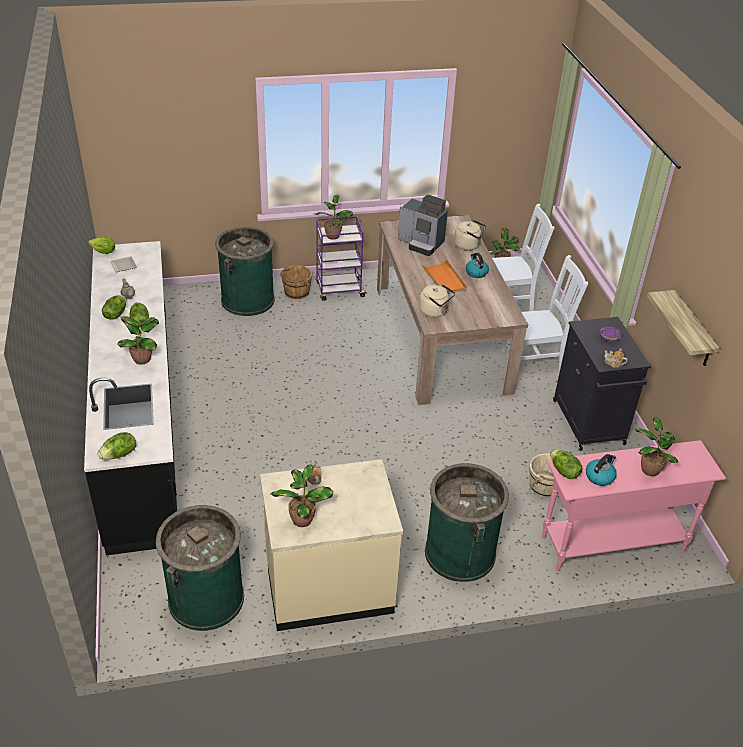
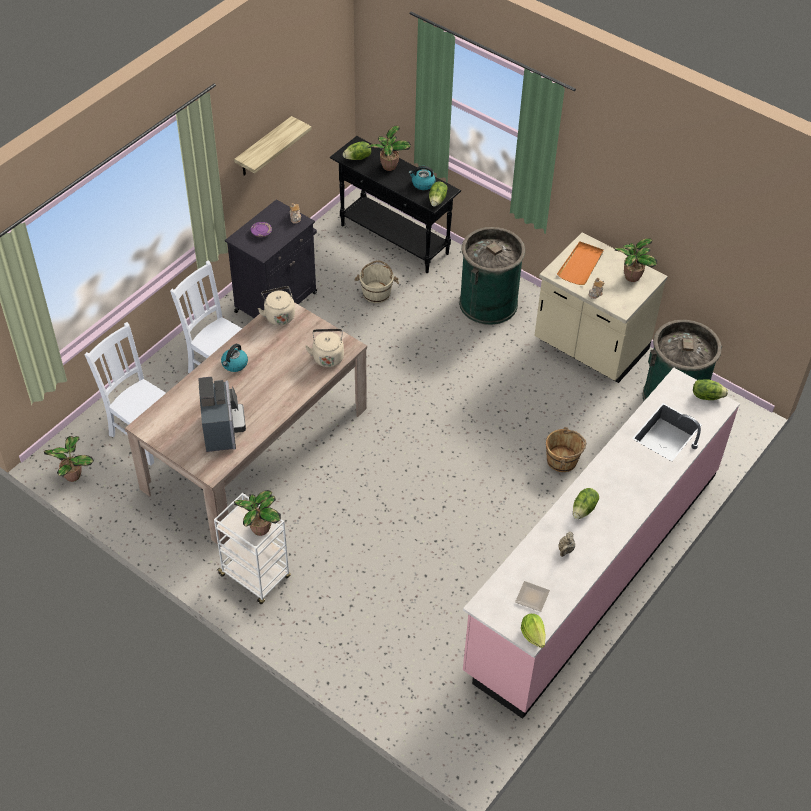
camera: 130 degrees left, 10 degrees up
black counter [84,241,177,555] -> pink counter [463,368,740,719]
lettuce [102,295,126,320] -> lettuce moved to [343,141,371,160]
potted plant [117,316,159,365] -> none
green trash can [215,227,275,316] -> none
brown bucket [280,266,312,299] -> brown bucket moved to [546,427,586,472]
purple cart [315,216,367,301] -> white cart [214,493,291,604]
orange tray [421,259,467,294] -> orange tray moved to [557,241,604,285]
beige kettle [454,220,486,251] -> beige kettle moved to [258,286,295,325]
pink console table [542,440,726,571] -> black console table [330,136,461,273]

